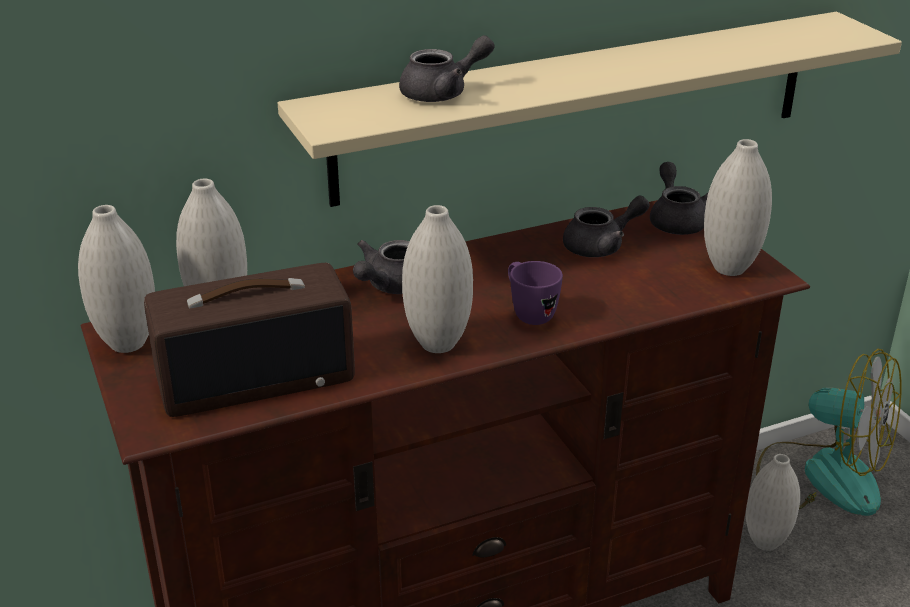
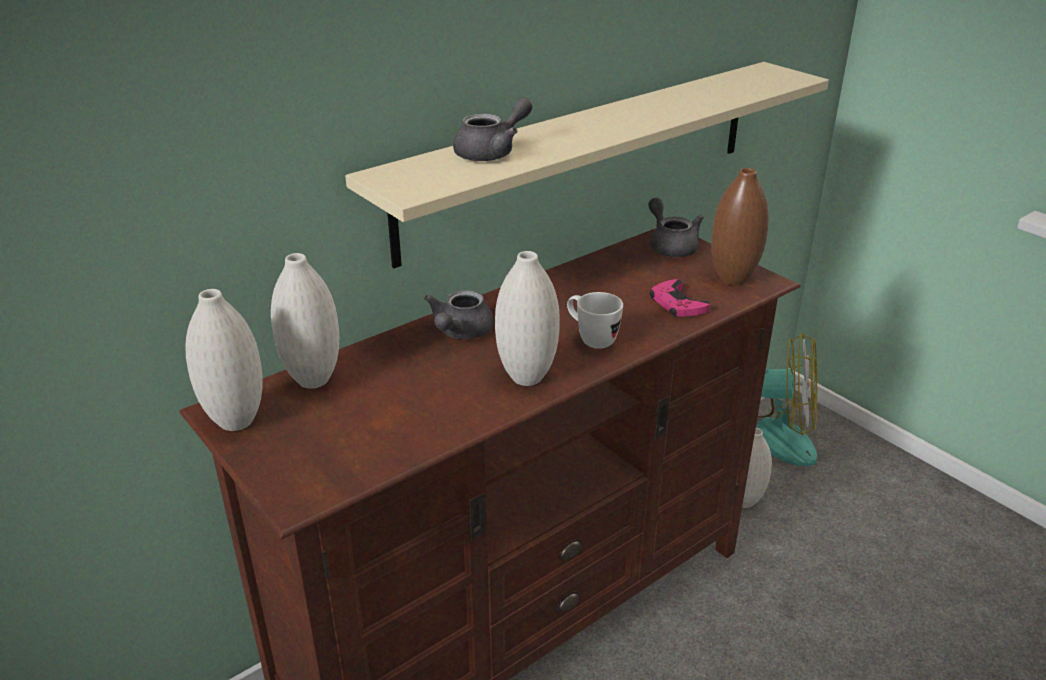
camera: 15 degrees left, 0 degrees up
radio [144,263,355,417] -> none
purple mug [508,261,563,325] -> white mug [567,292,623,349]
grey teapot [563,195,650,257] -> none
white vase [704,139,772,276] -> brown vase [711,168,769,285]
none -> pink game controller [649,279,710,317]

